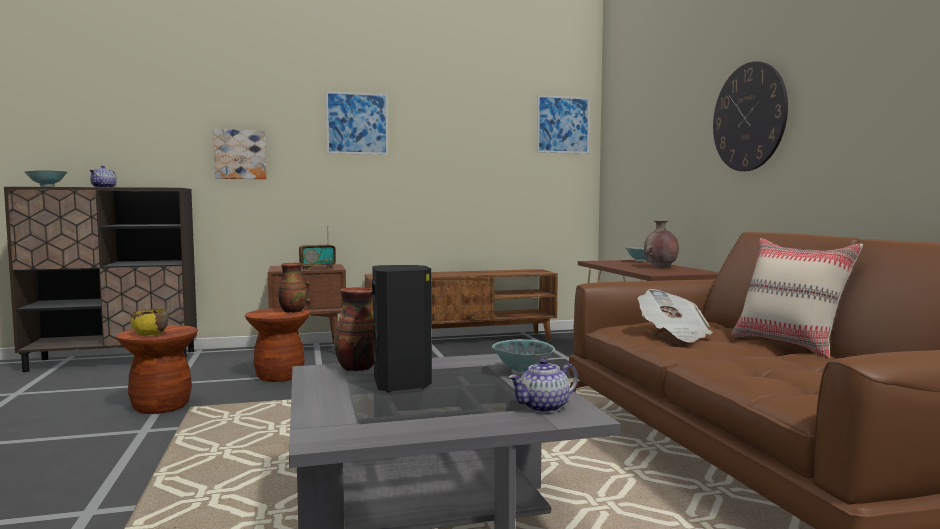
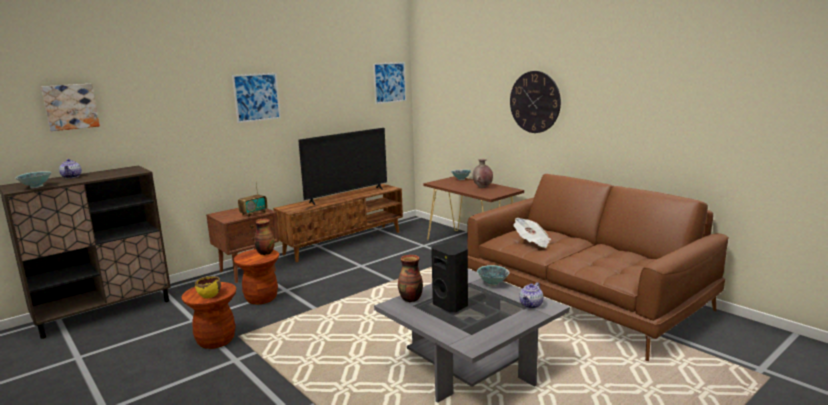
camera: 25 degrees left, 10 degrees up
picture [213,129,267,179] -> picture moved to [41,84,100,131]
beige pillow [731,238,863,358] -> none
none -> television [298,128,387,205]

